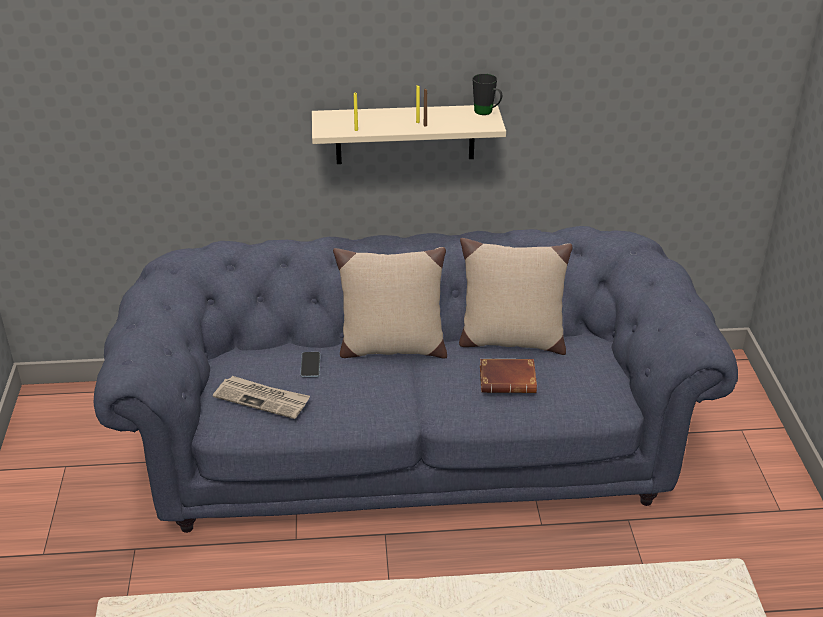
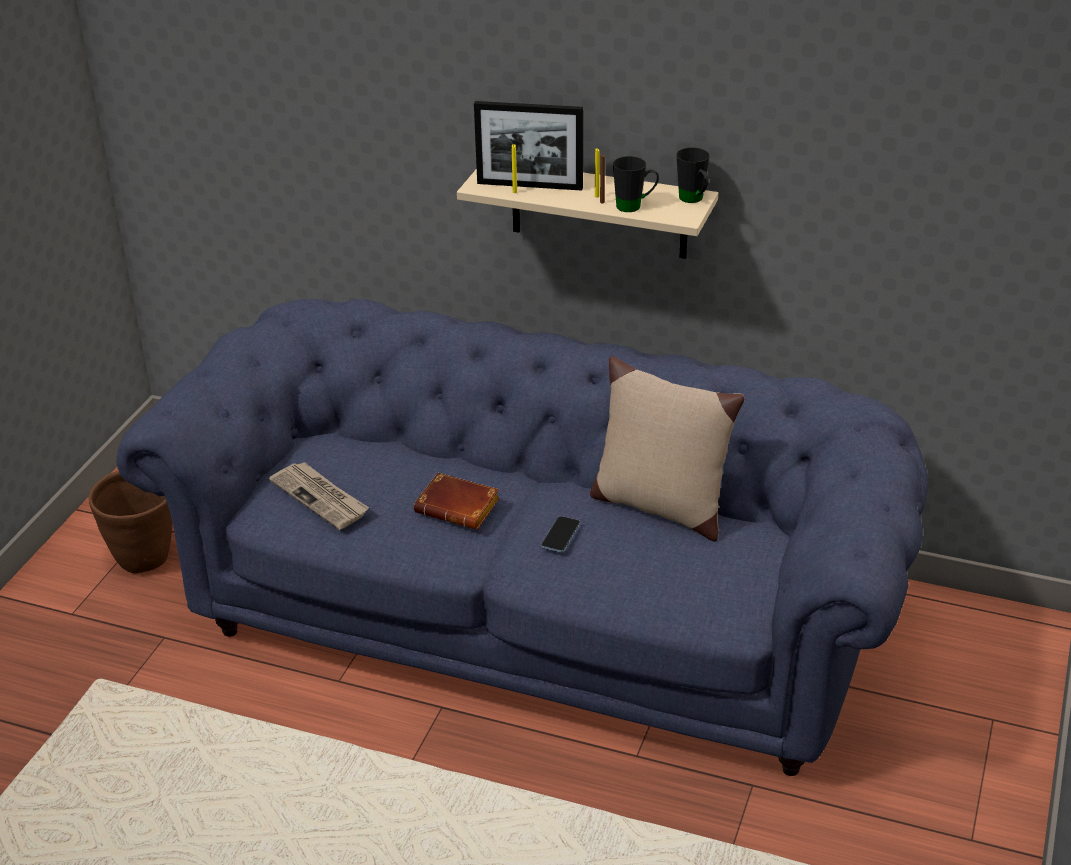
camera: 25 degrees right, 0 degrees up
phone [300,352,320,378] -> phone moved to [541,516,580,553]
beige pillow [333,247,447,359] -> none
brown book [480,359,537,393] -> brown book moved to [414,473,500,530]
none -> brown planter [88,471,173,573]
none -> picture frame [474,101,583,191]
none -> black mug [613,156,659,212]

